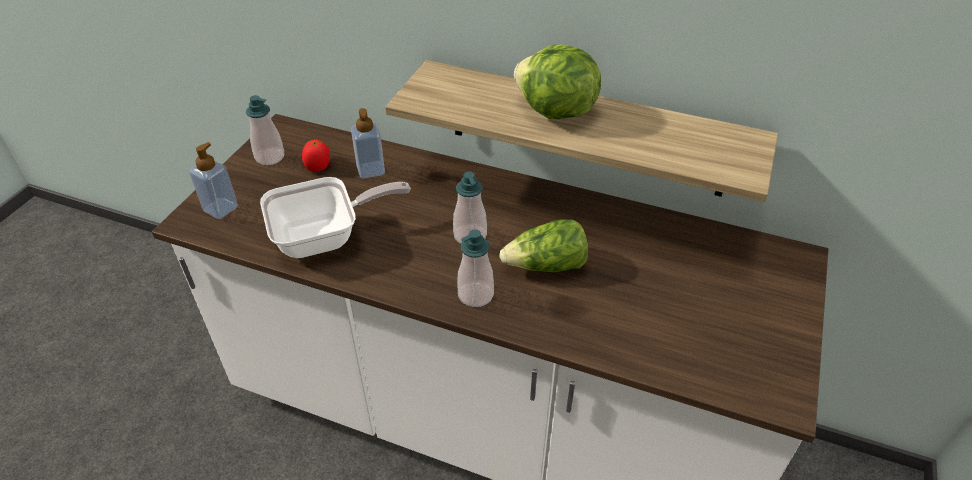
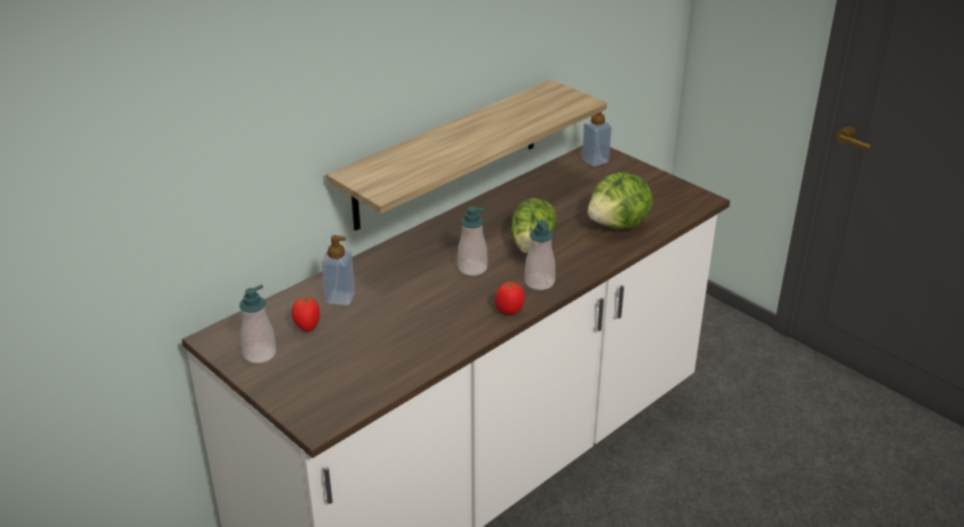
camera: 65 degrees left, 10 degrees down
soap dispenser [189,142,238,219] -> soap dispenser moved to [582,112,612,167]
frying pan [260,177,411,258] -> none
lettuce [514,44,601,119] -> lettuce moved to [588,172,653,229]
none -> tomato [495,282,525,314]

